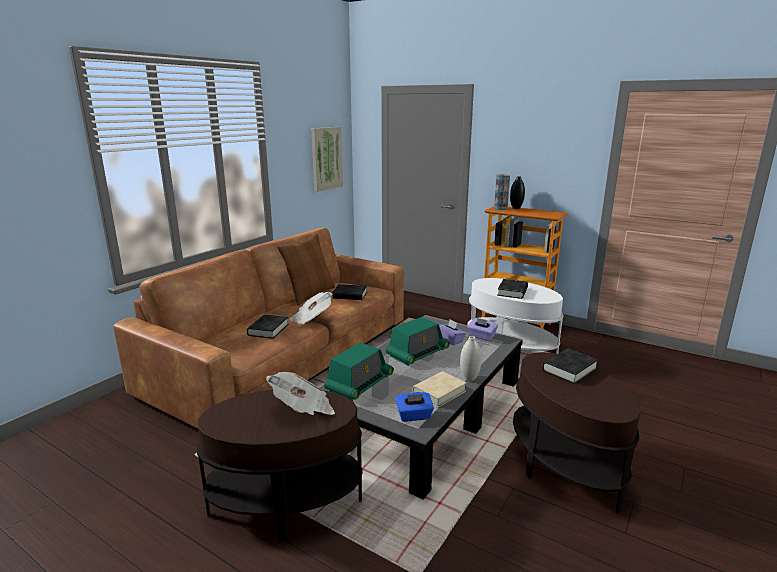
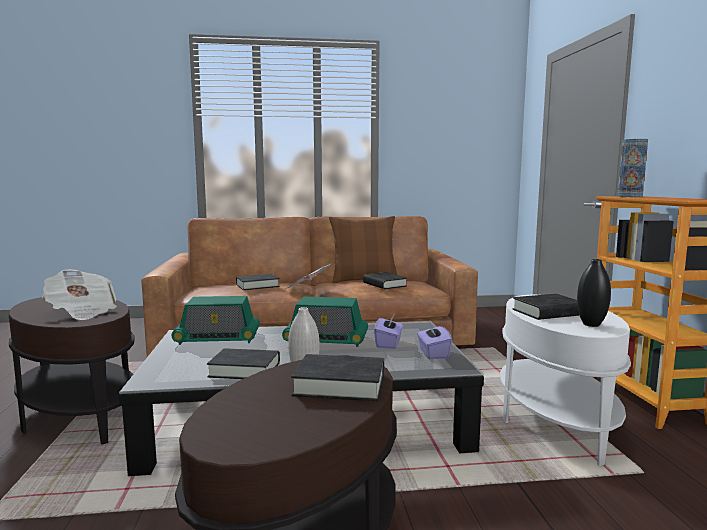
camera: 50 degrees right, 10 degrees down
picture [311,127,343,192] -> none
blue tissue box [395,392,434,422] -> none
beige book [412,371,467,408] -> black book [207,348,280,379]
black vase [510,176,525,209] -> black vase moved to [577,259,611,327]

